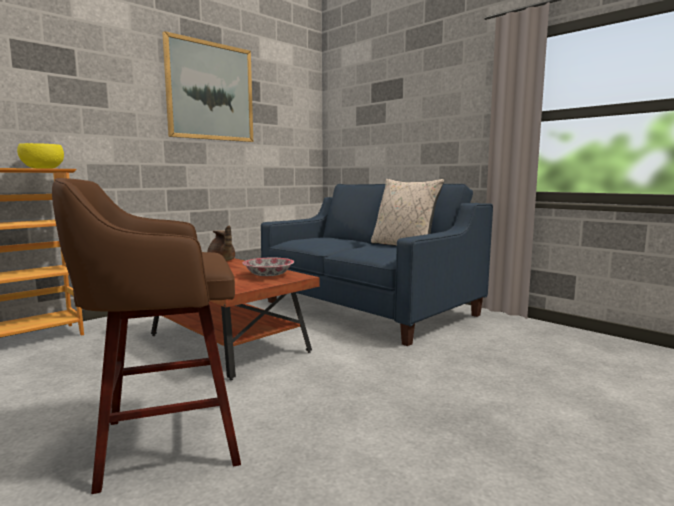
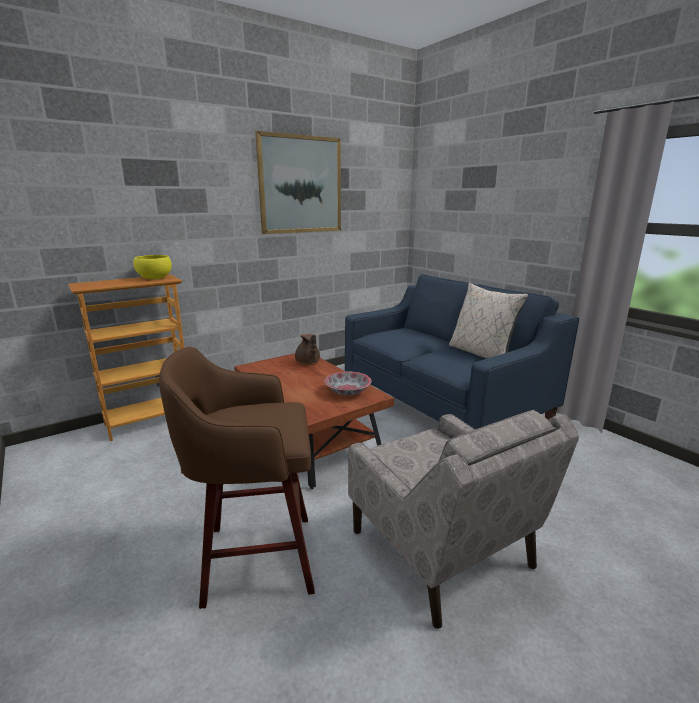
camera: 10 degrees right, 10 degrees up
none -> beige armchair [348,410,579,629]

